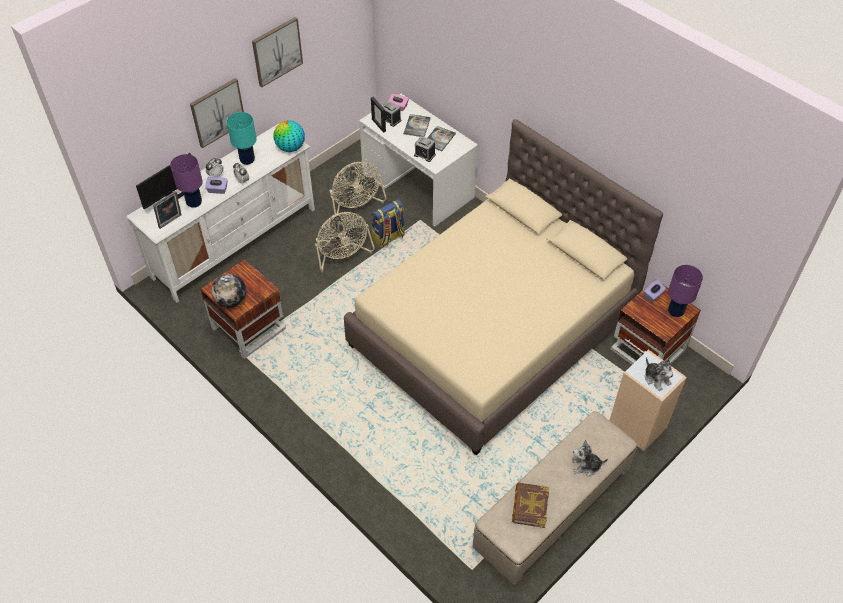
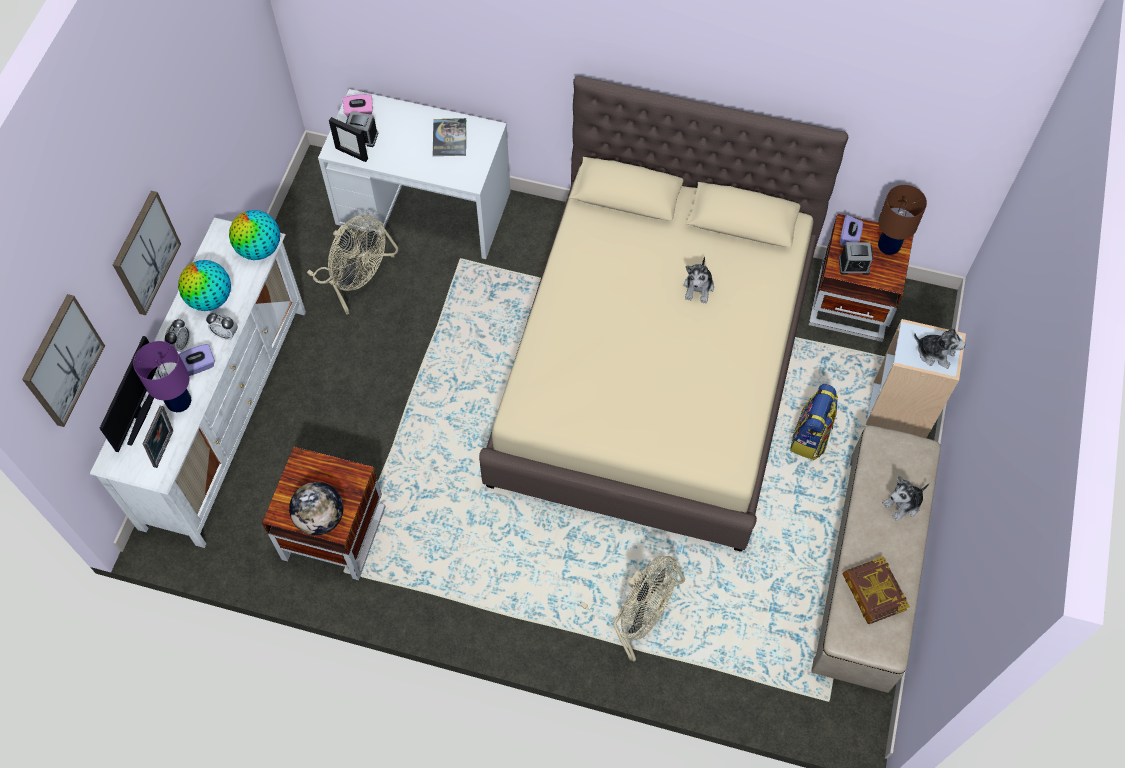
camera: 30 degrees left, 10 degrees up
turquoise table lamp [227,112,257,165] -> globe [178,260,231,311]
picture [252,17,303,87] -> picture moved to [22,294,105,427]
beige fan [315,212,375,273] -> beige fan moved to [581,556,685,662]
backpack [372,199,405,248] -> backpack moved to [790,384,838,460]
book [404,114,431,137] -> none
alarm clock [414,136,436,162] -> alarm clock moved to [839,242,873,275]
purple table lamp [668,265,703,317] -> brown table lamp [878,185,927,255]
none -> plush toy [684,257,714,304]

